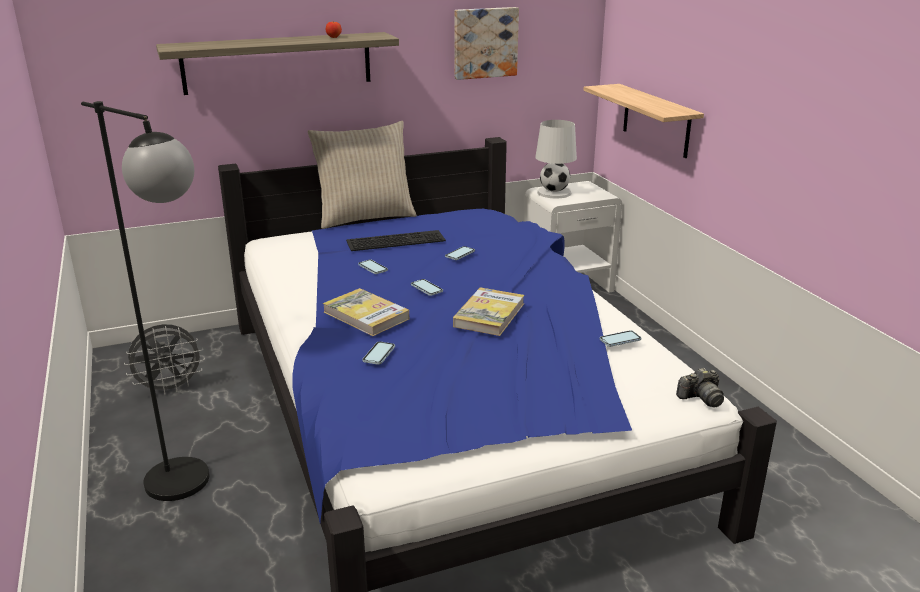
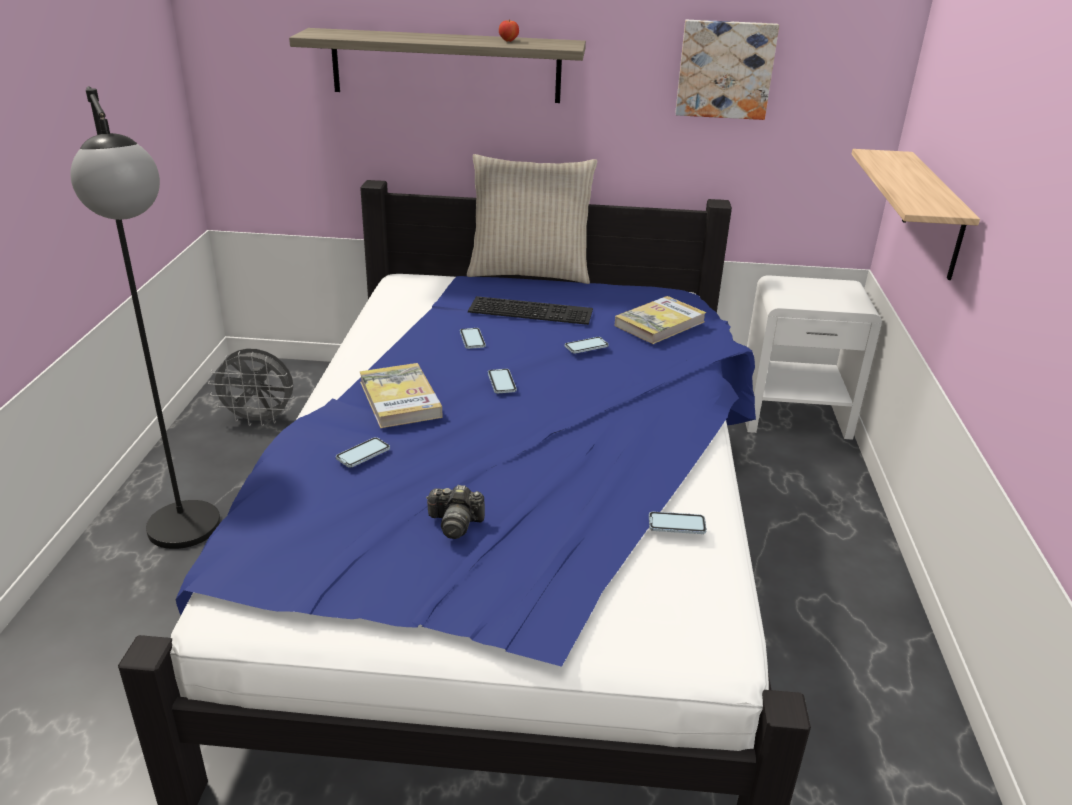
camera: 25 degrees right, 5 degrees up
book [453,287,524,336] -> book moved to [615,296,706,344]
white table lamp [536,120,577,198] -> none
camera [676,368,724,408] -> camera moved to [426,485,485,539]

